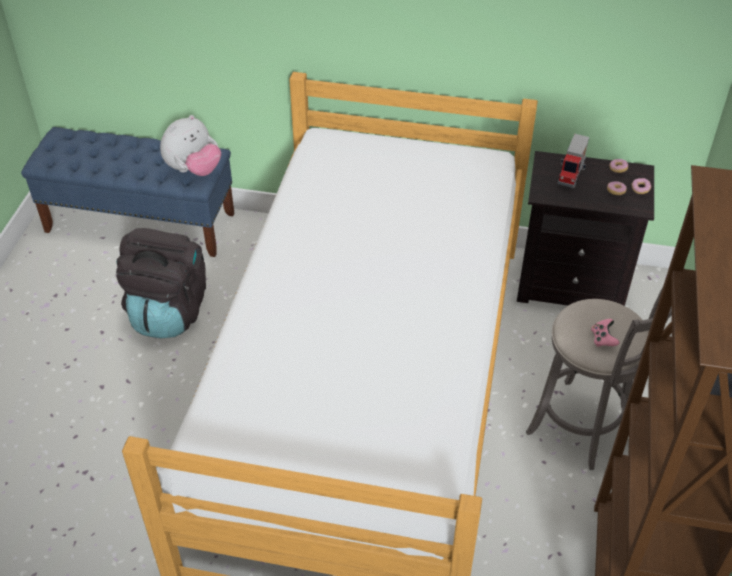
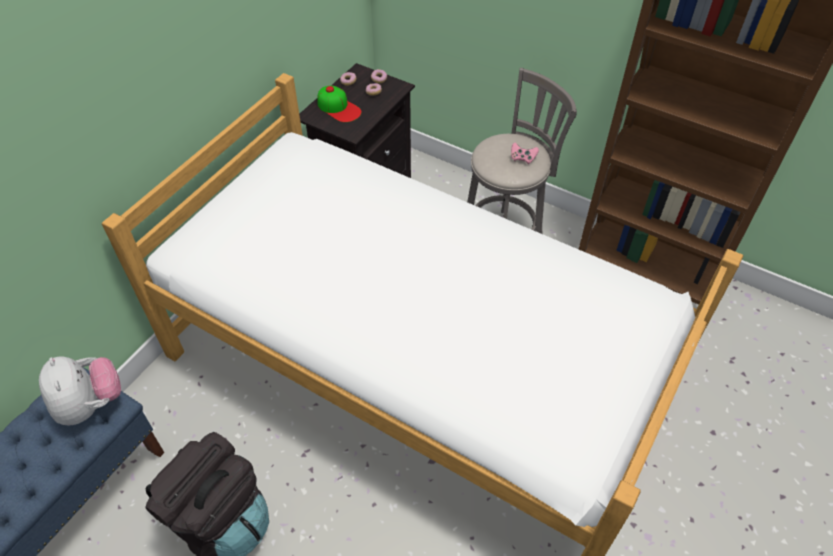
camera: 70 degrees left, 5 degrees up
toy truck [558,134,589,188] -> cap [317,86,361,122]

